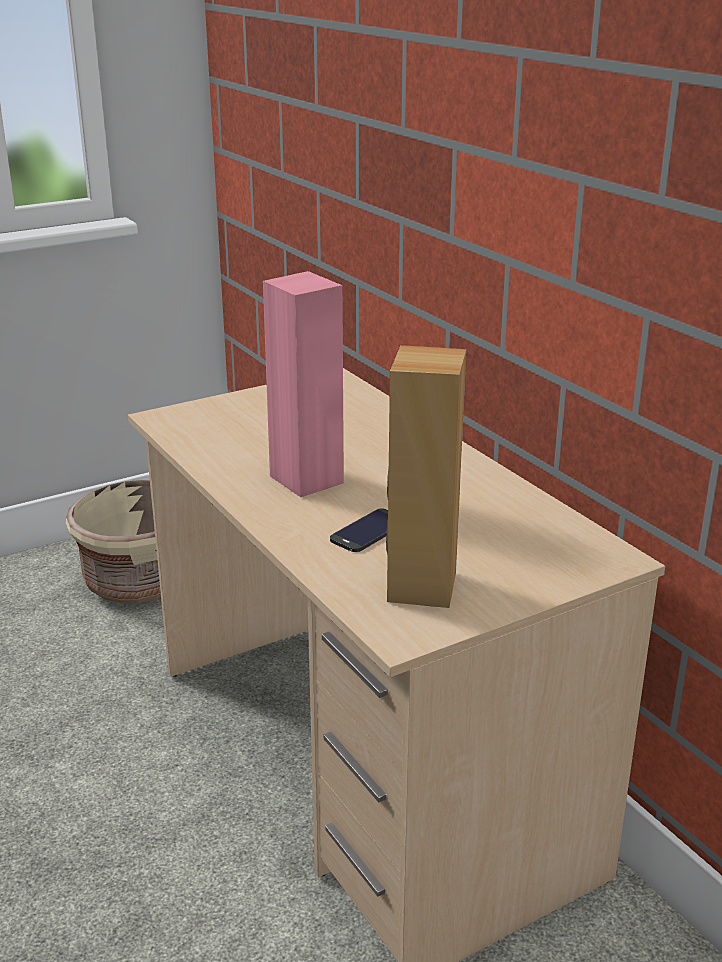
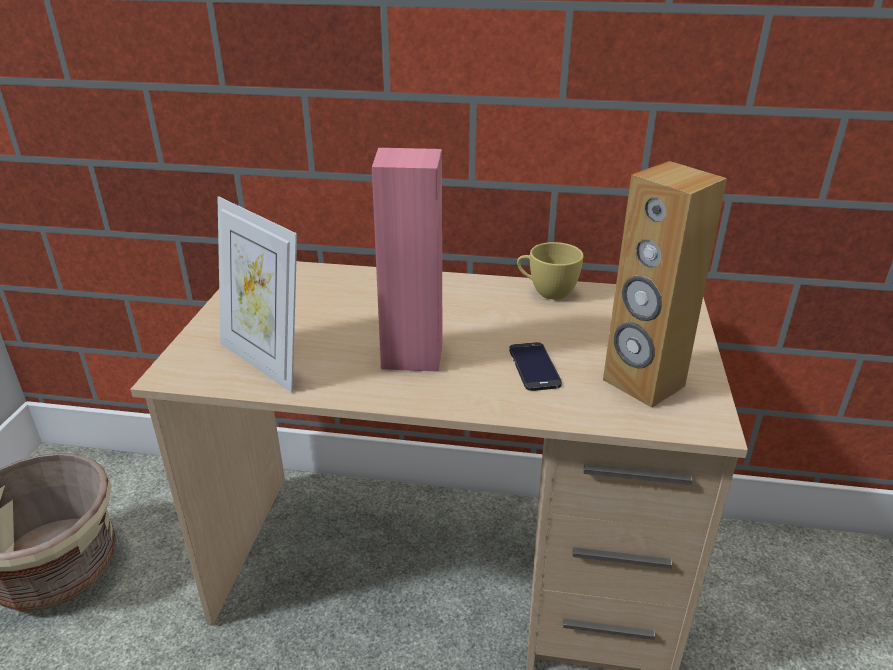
camera: 50 degrees left, 5 degrees up
none -> picture frame [217,196,297,393]
none -> yellow cup [517,242,584,299]

